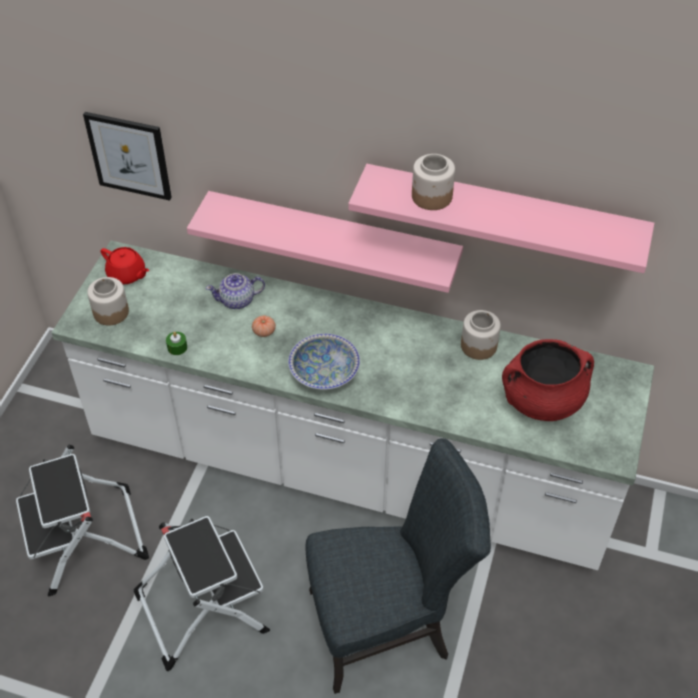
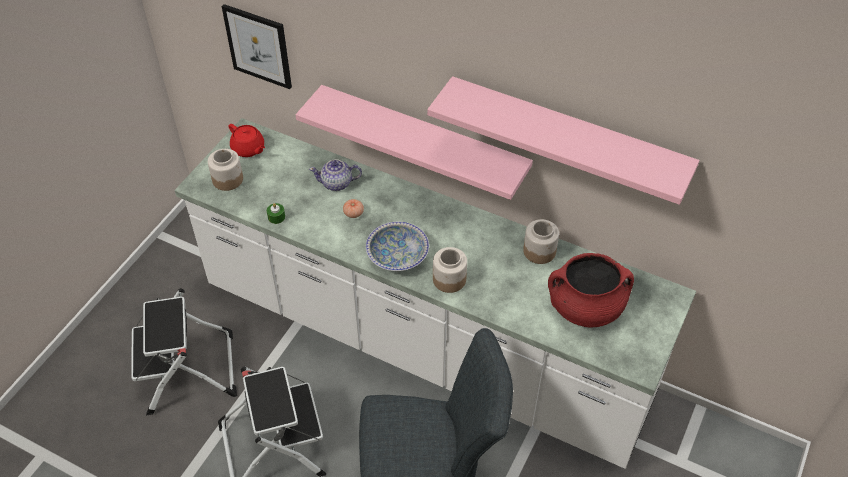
camera: 10 degrees right, 0 degrees up
jar [412,154,455,210] -> jar moved to [433,247,467,293]

